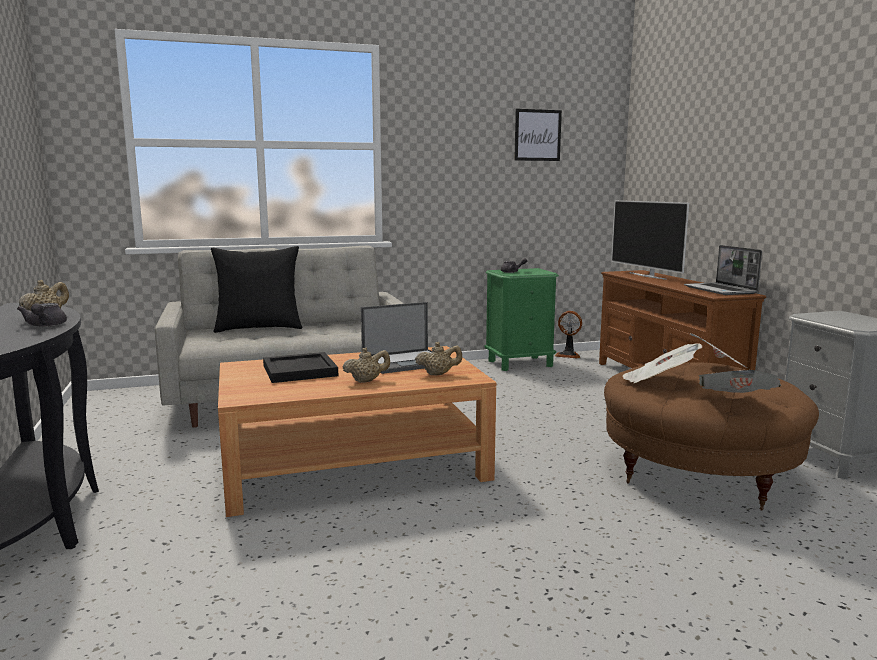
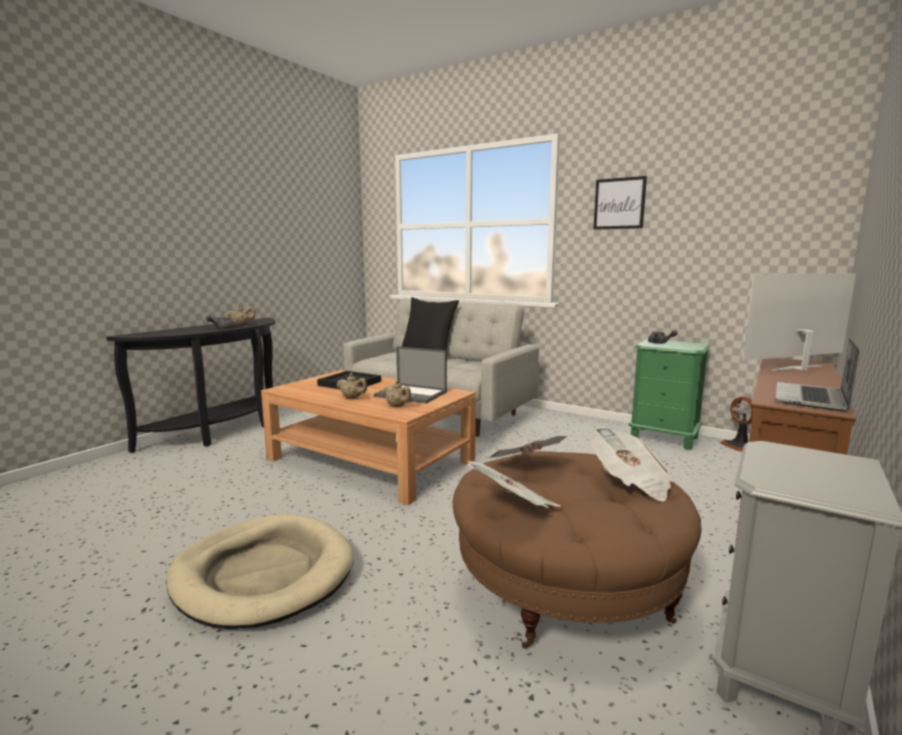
camera: 50 degrees right, 0 degrees up
picture [514,109,562,161] -> picture moved to [593,176,647,230]
television [611,200,689,280] -> television turned 45 degrees clockwise [742,273,856,371]
none -> beige dog bed [166,514,354,629]

